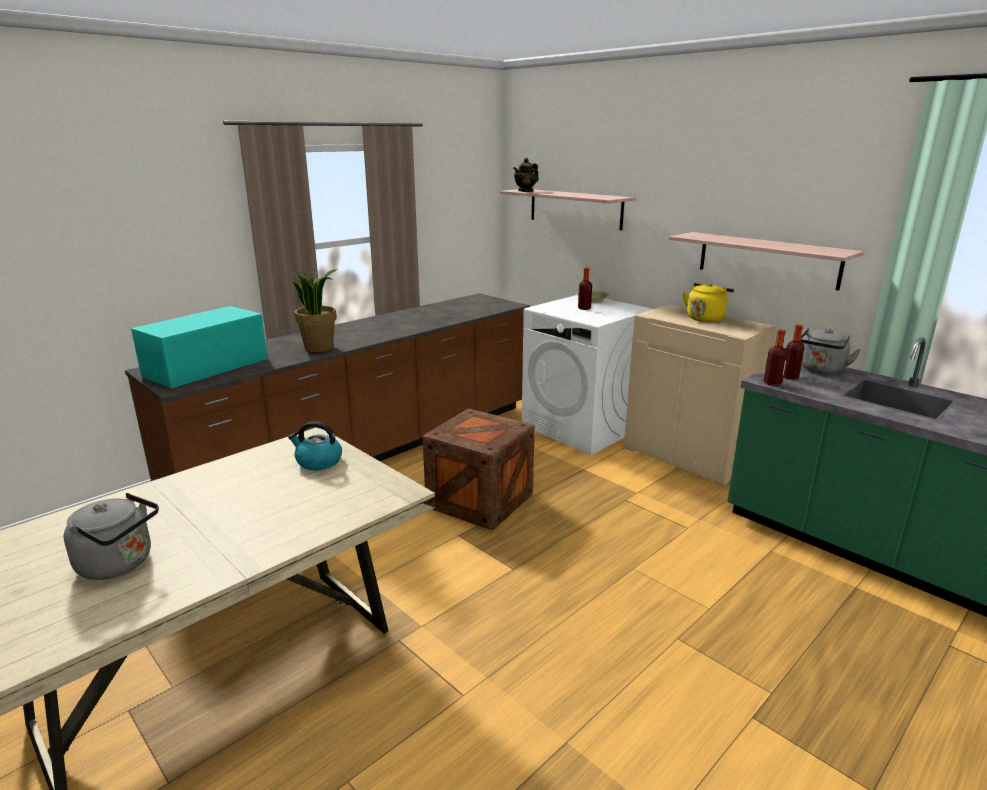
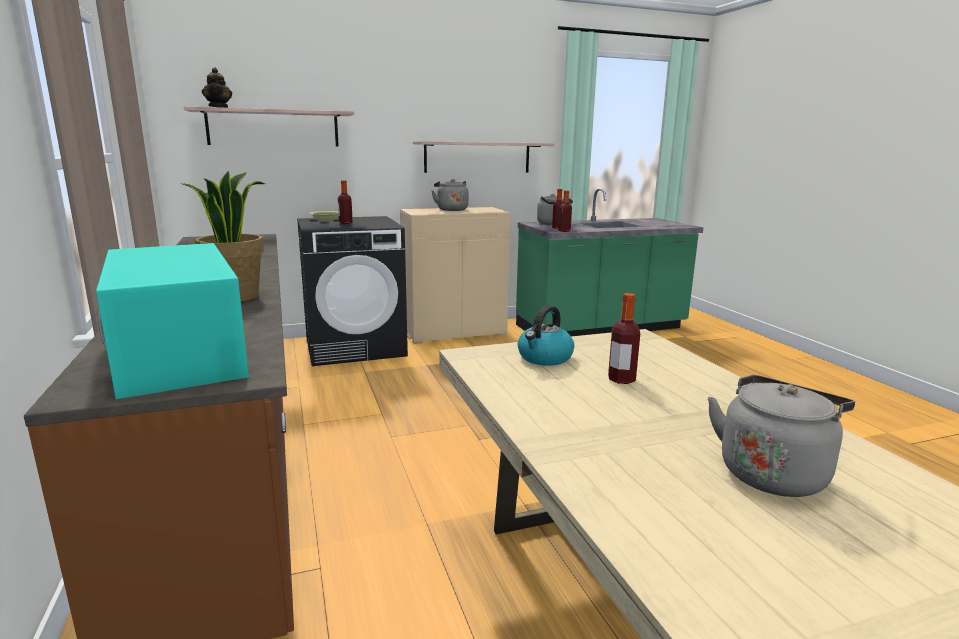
camera: 65 degrees left, 5 degrees down
crate [423,409,535,530] -> none
white washing machine [522,295,653,455] -> black washing machine [297,216,408,366]
yellow kettle [683,283,734,322] -> grey kettle [432,179,468,211]
none -> bottle [608,293,640,384]

